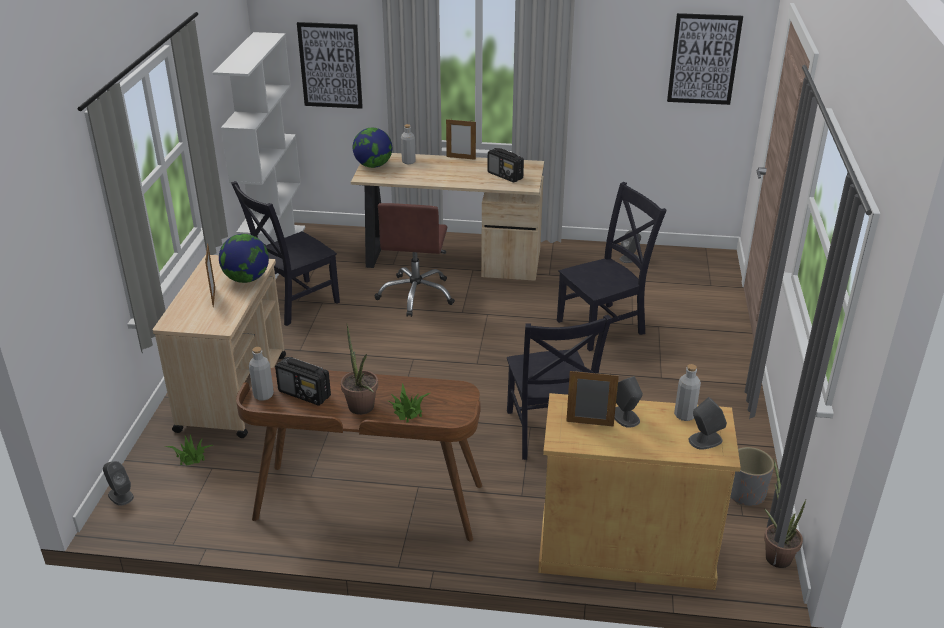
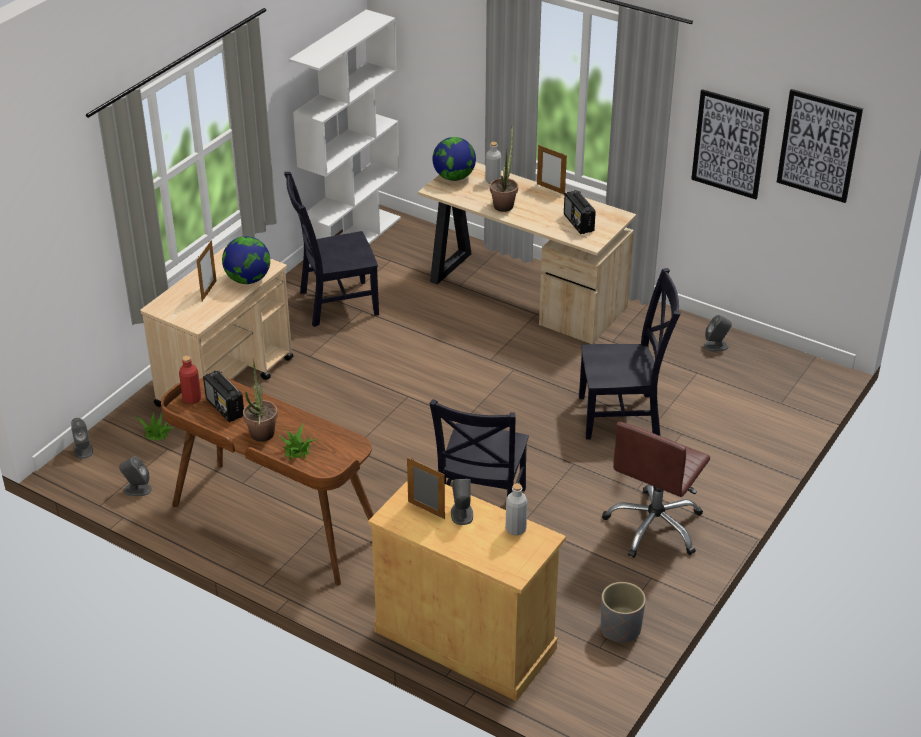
camera: 25 degrees right, 5 degrees up
grey bottle [249,347,274,401] -> red bottle [179,356,201,404]
picture [297,22,363,109] -> picture moved to [691,89,770,199]
brown office chair [375,203,455,317] -> brown office chair moved to [602,422,710,558]
grey speaker [689,397,727,449] -> grey speaker moved to [119,456,152,496]
potted plant [764,459,807,568] -> potted plant moved to [490,126,518,212]

